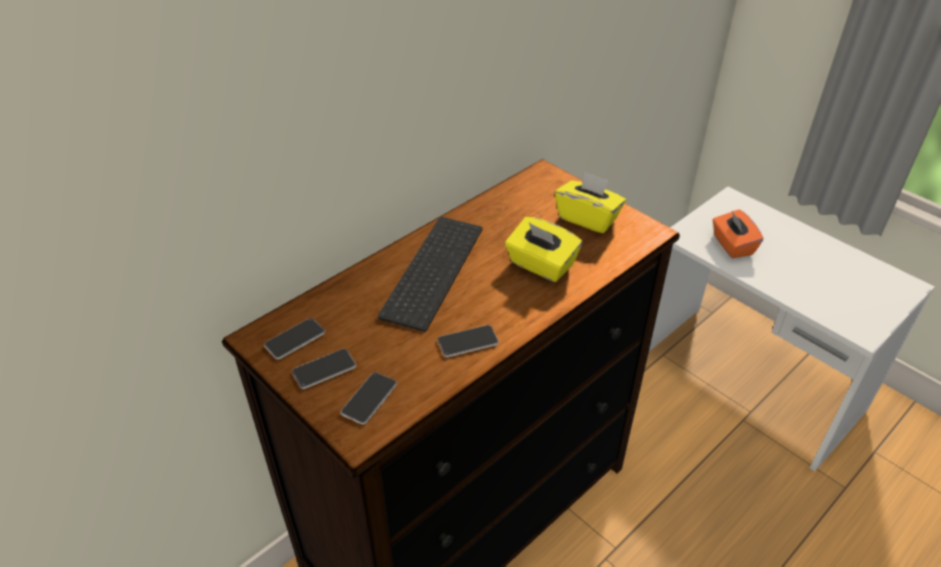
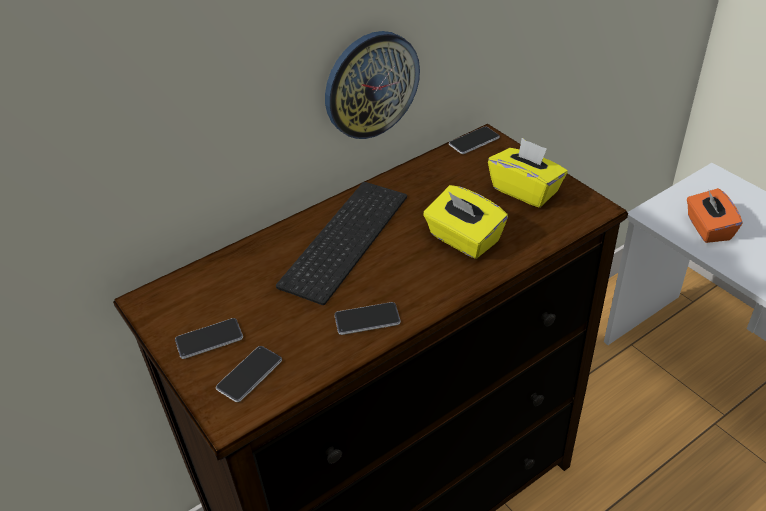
camera: 10 degrees right, 0 degrees up
phone [264,318,325,360] -> phone moved to [449,127,500,154]
none -> wall clock [325,31,420,139]

